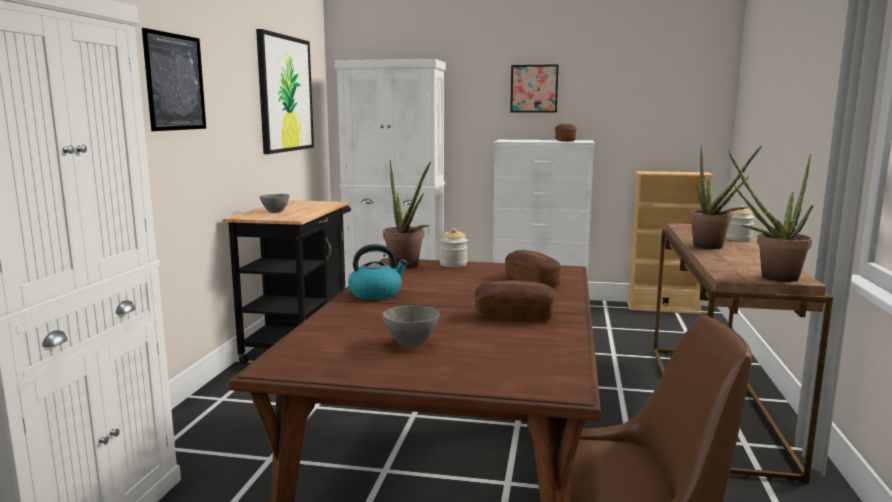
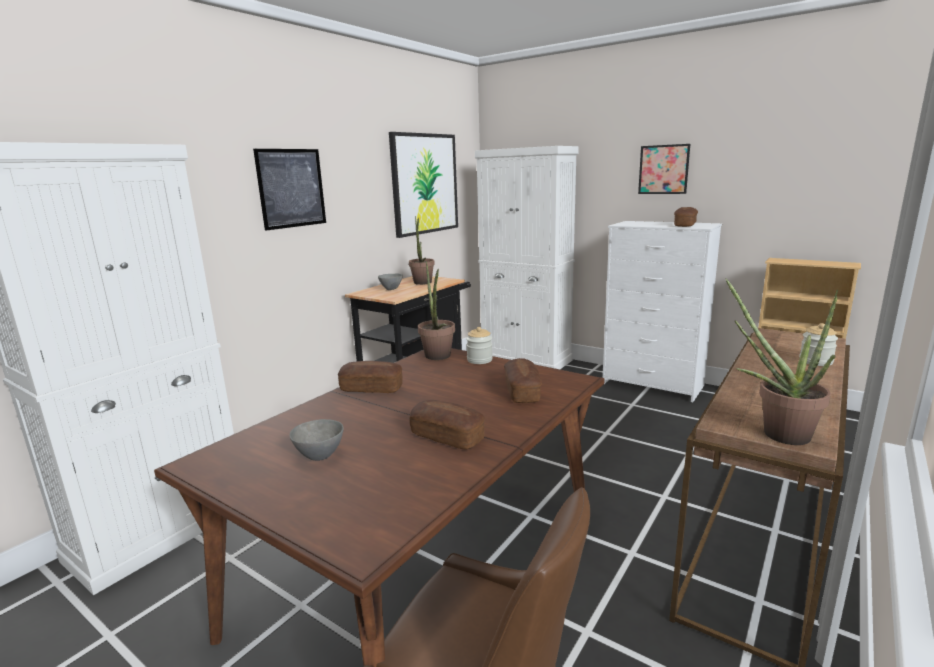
camera: 25 degrees right, 5 degrees up
kettle [348,244,409,300] -> bread [338,361,403,393]
potted plant [689,145,762,249] -> potted plant moved to [409,216,435,285]

